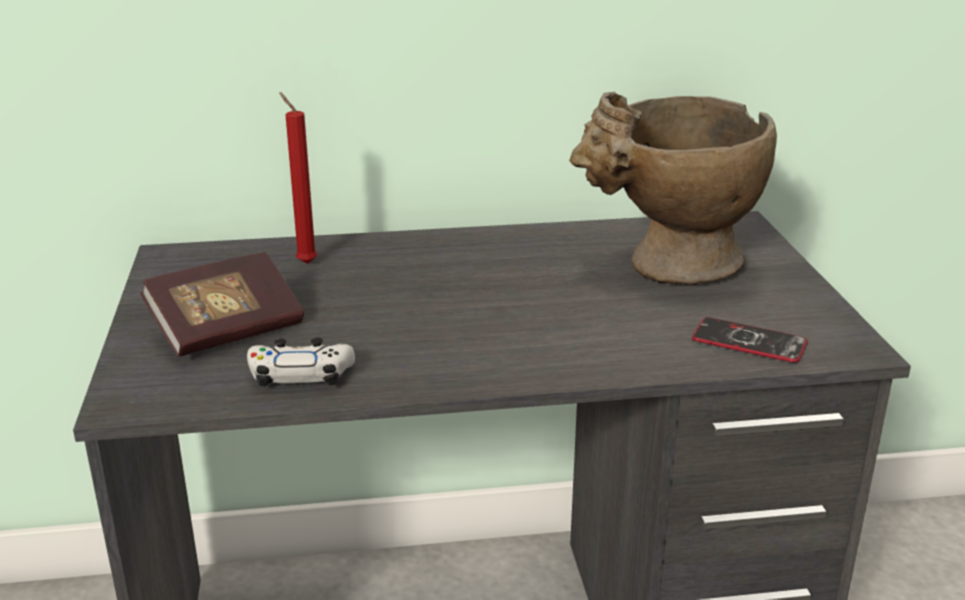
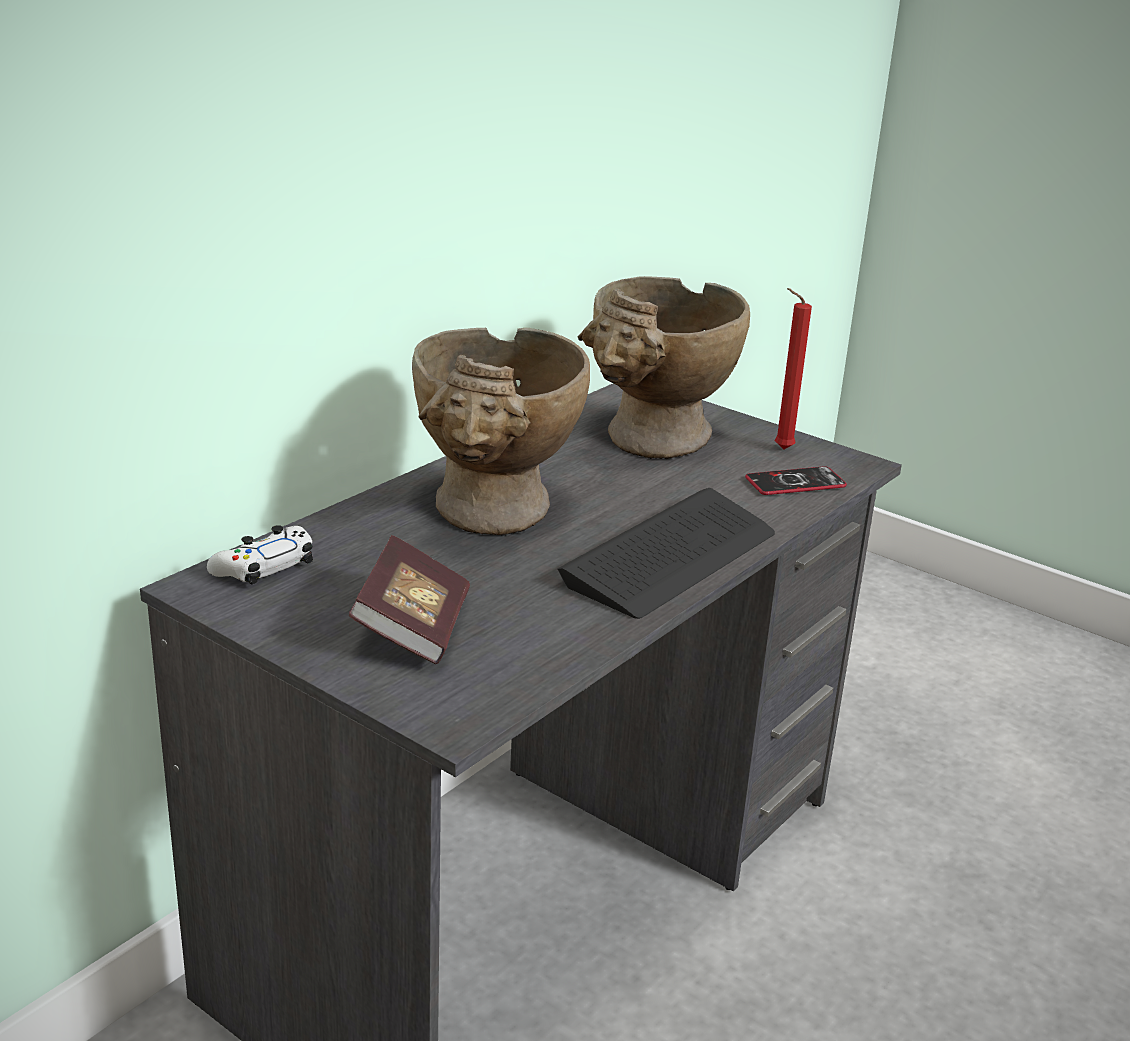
camera: 45 degrees left, 0 degrees up
white game controller [247,338,355,387] -> white game controller moved to [207,525,313,585]
red candle [279,92,317,264] -> red candle moved to [775,288,812,449]
none -> beige vase [412,328,590,536]
none -> keyboard [557,488,775,619]

